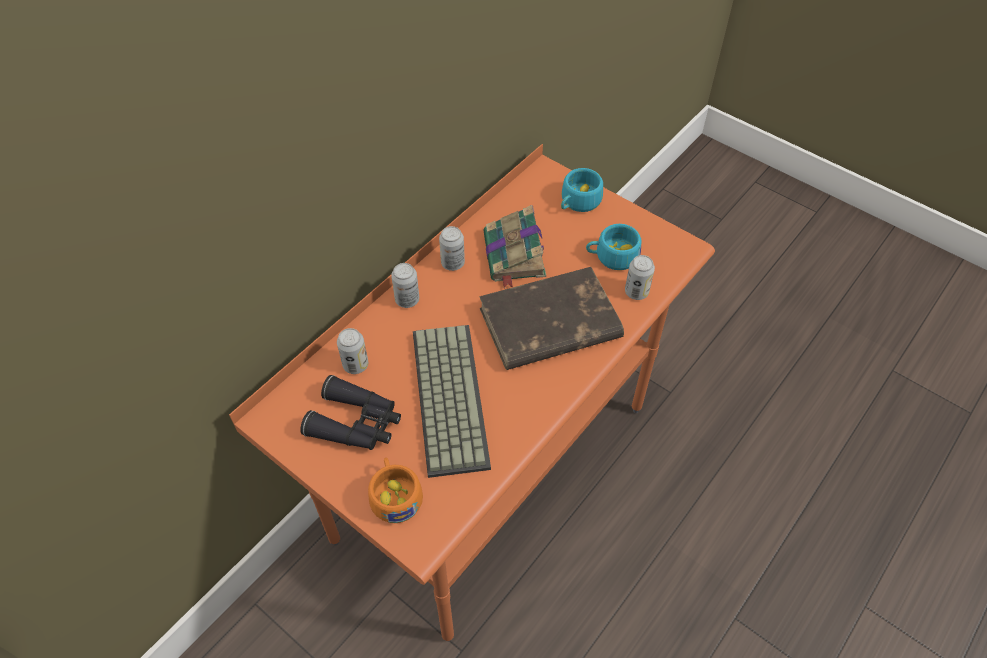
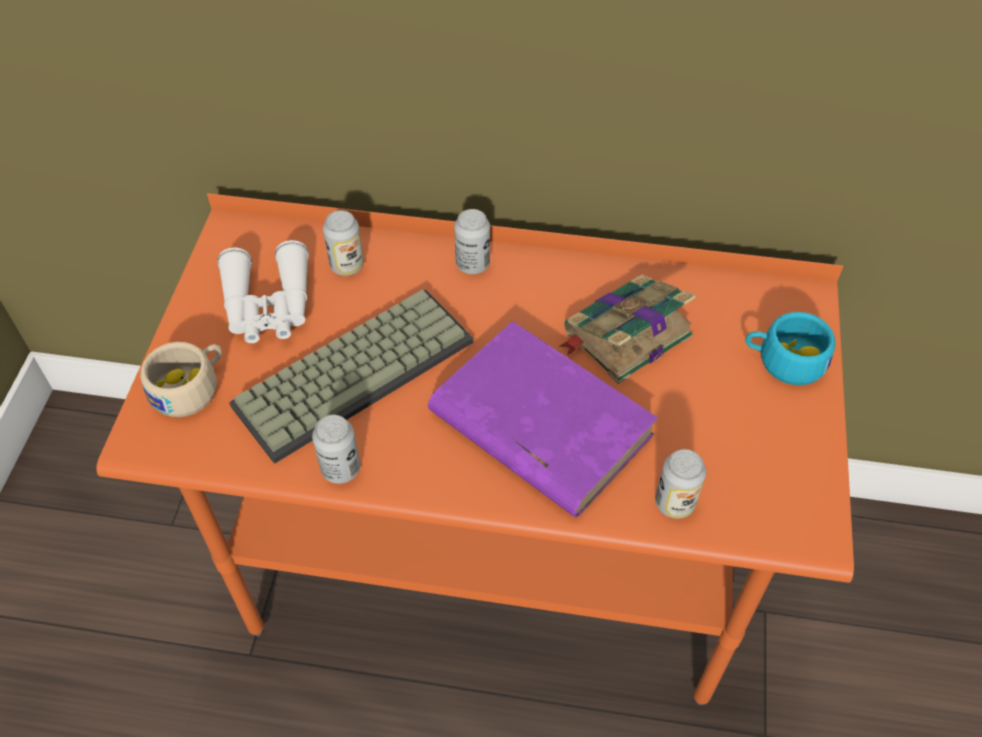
camera: 60 degrees right, 0 degrees up
black binoculars [300,375,401,450] -> white binoculars [217,240,309,343]
orange cup [368,457,423,523] -> beige cup [140,342,222,417]
can [439,226,465,271] -> can moved to [312,415,360,484]
brown book [479,267,624,370] -> purple book [428,321,658,517]
turquoise cup [586,224,641,270] -> none

